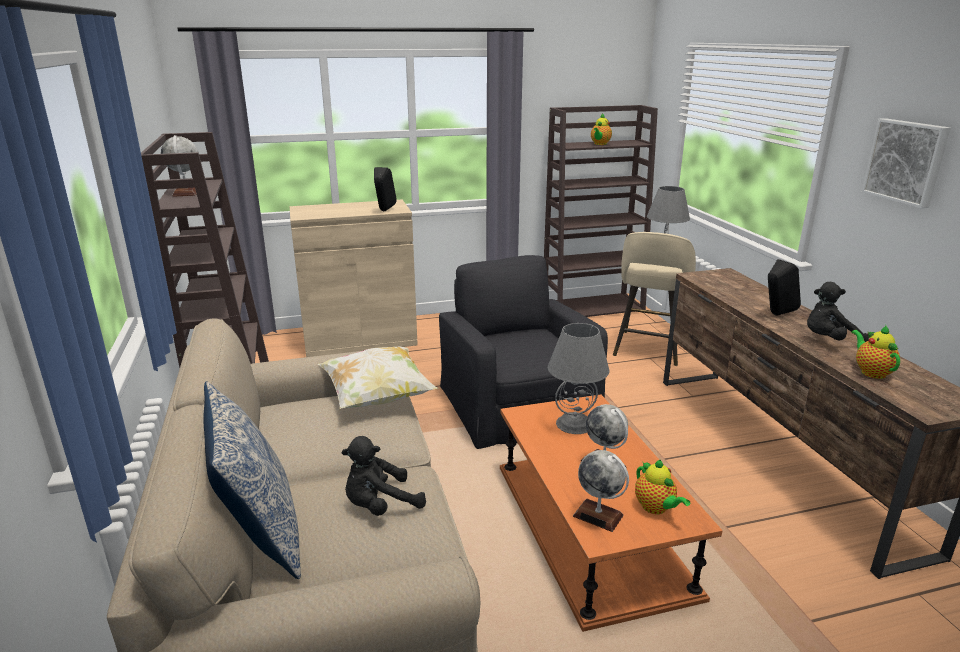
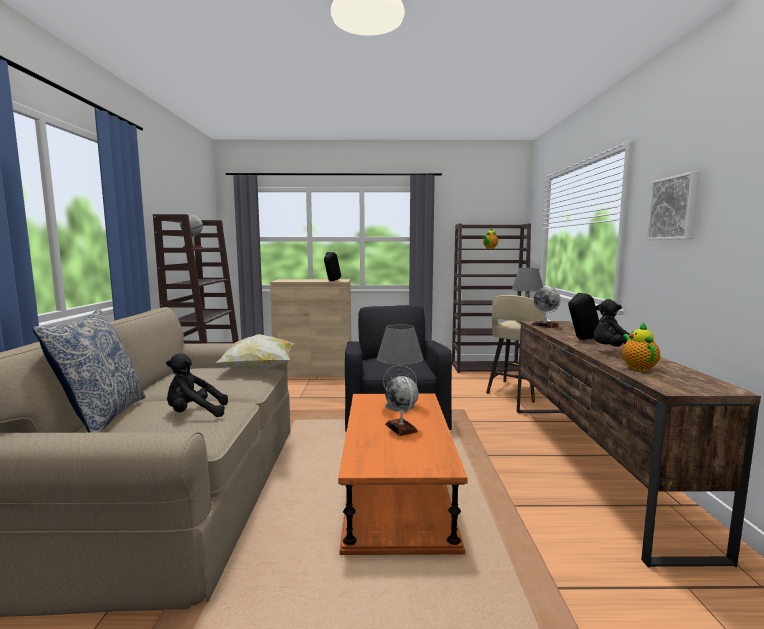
camera: 15 degrees right, 15 degrees down
globe [573,450,629,532] -> globe moved to [531,286,561,328]
teapot [635,460,690,514] -> none

